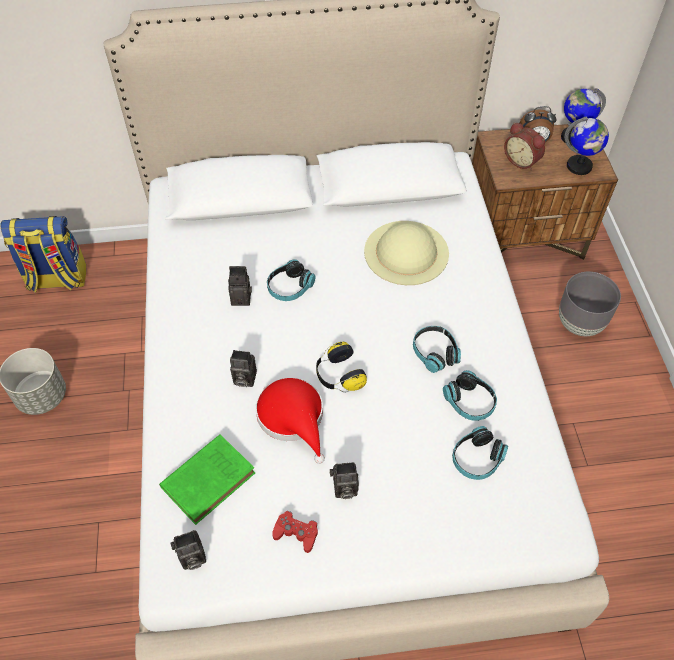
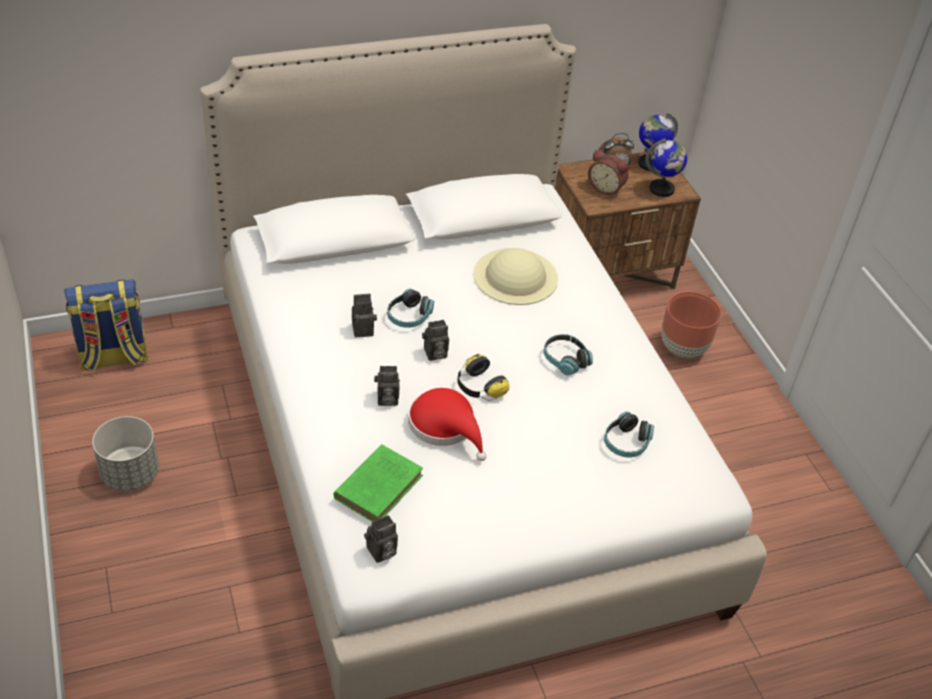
camera: 15 degrees left, 10 degrees down
red game controller [272,511,318,553] -> none
camera [330,462,359,499] -> camera moved to [422,320,449,361]
headphones [443,370,497,421] -> none
grey planter [559,272,621,336] -> brown planter [661,292,721,358]

